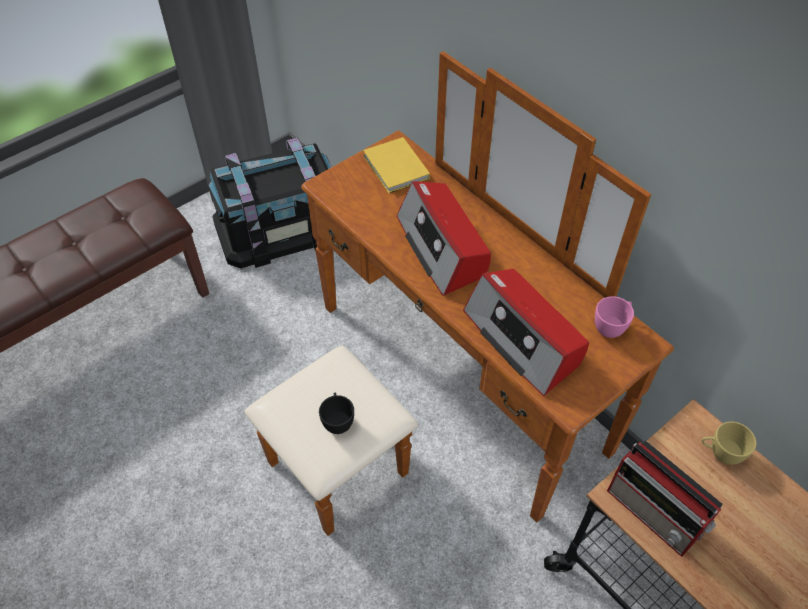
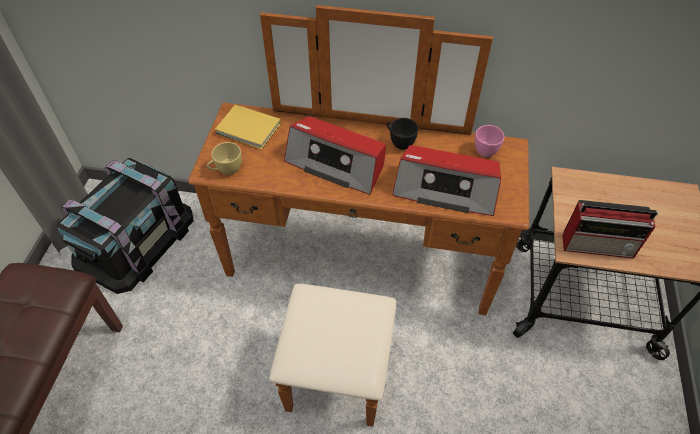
camera: 40 degrees left, 0 degrees up
black cup [319,392,354,434] -> black cup moved to [387,118,419,150]
yellow cup [702,422,756,465] -> yellow cup moved to [207,142,242,175]

